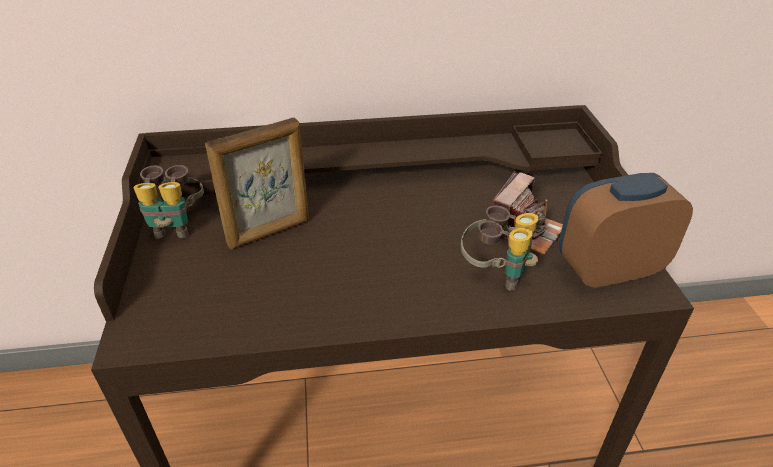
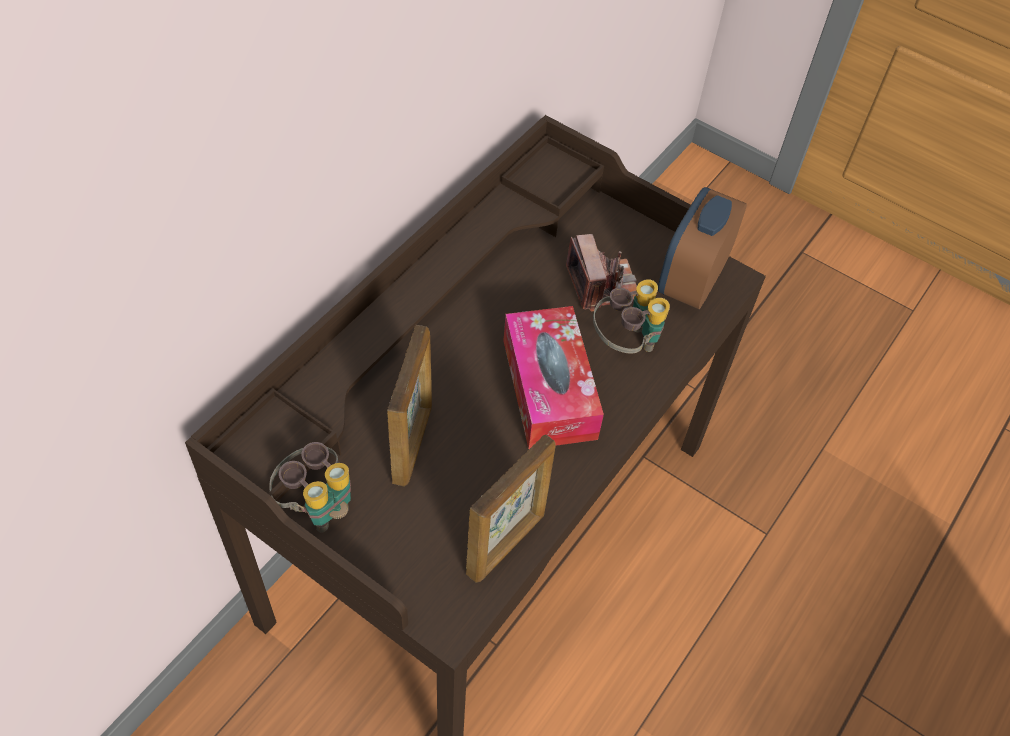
camera: 50 degrees left, 15 degrees up
none -> picture frame [466,434,556,582]
none -> tissue box [503,306,604,449]

